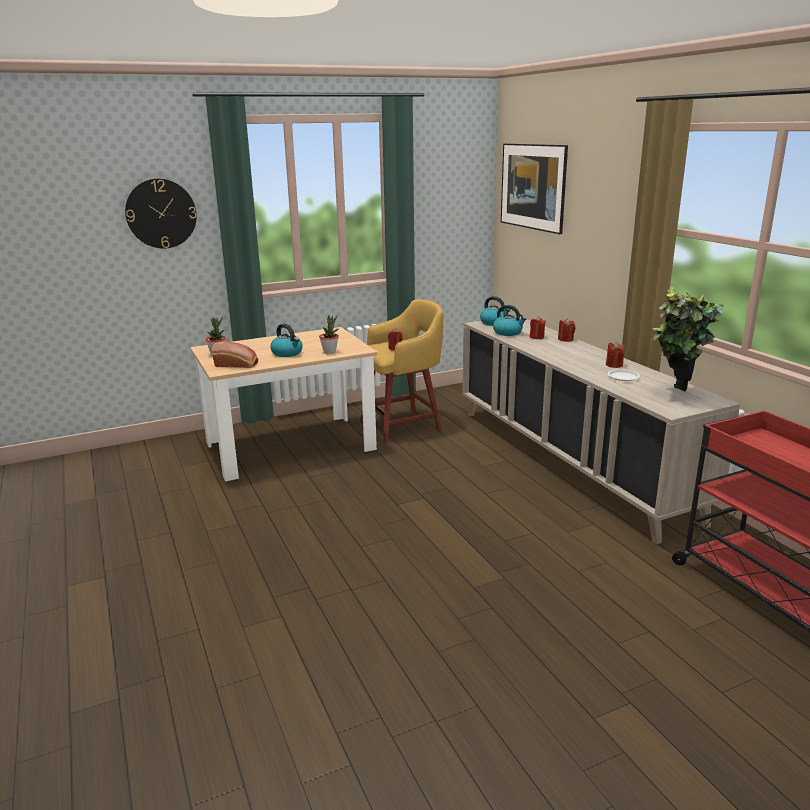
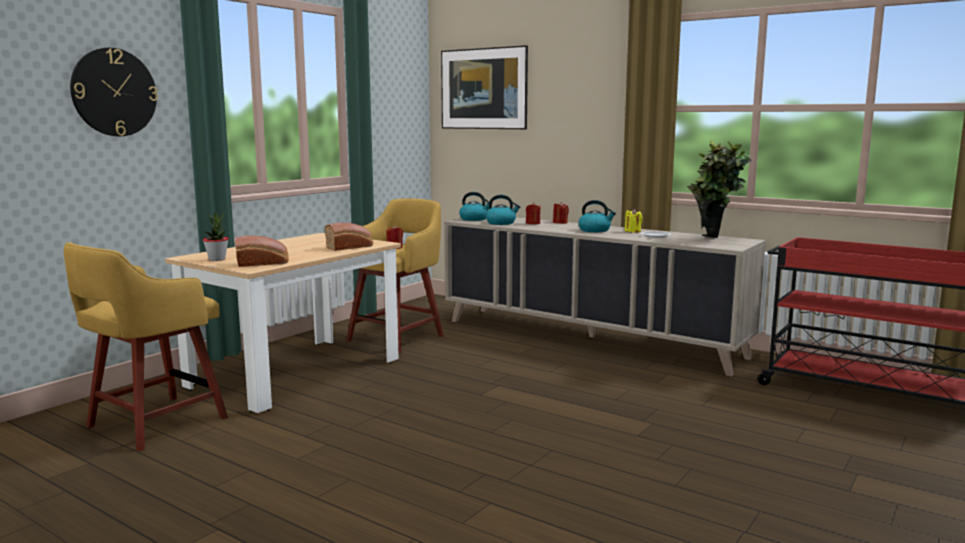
camera: 30 degrees left, 10 degrees down
kettle [270,324,303,357] -> kettle moved to [578,200,616,232]
potted plant [319,315,339,354] -> bread [325,222,373,251]
red candle [606,342,625,368] -> yellow candle [625,209,643,233]
none -> yellow stool [64,242,228,451]

